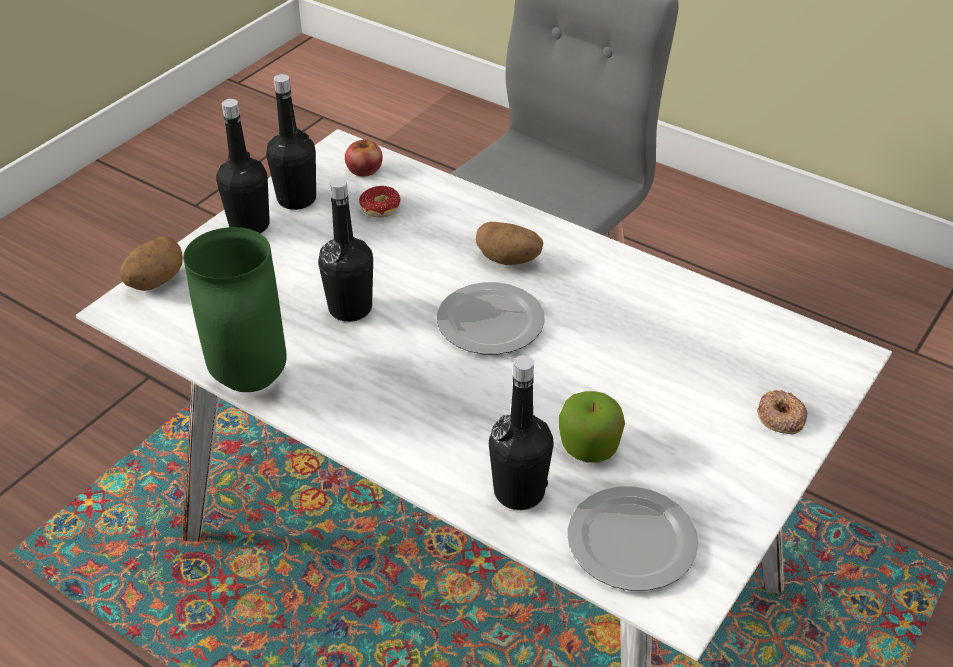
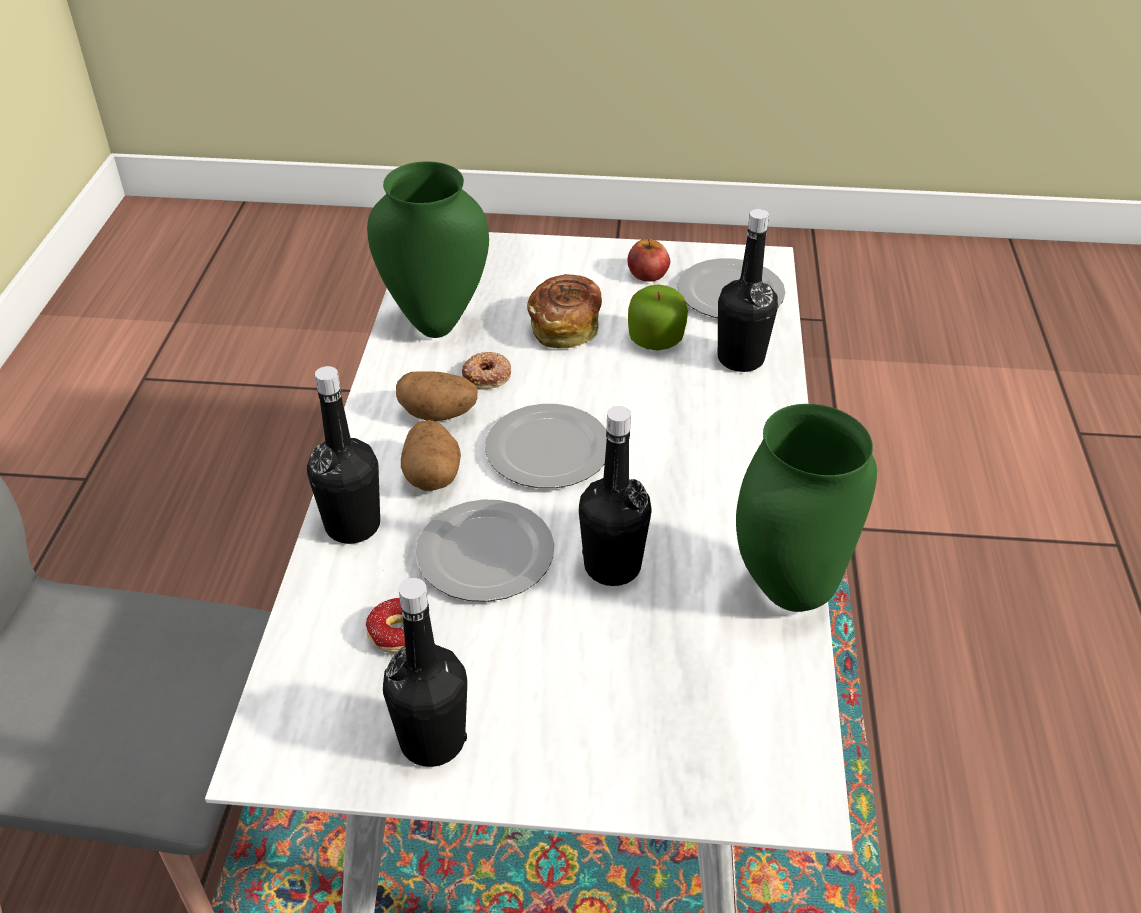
camera: 120 degrees left, 0 degrees up
potato [120,236,183,291] -> potato moved to [396,371,478,421]
black bottle [216,99,270,233] -> black bottle moved to [307,366,380,544]
apple [345,140,383,177] -> apple moved to [627,237,670,282]
donut [757,390,808,434] -> donut moved to [462,352,511,390]
none -> green vase [367,161,489,338]
none -> plate [416,499,554,602]
none -> bread [527,274,602,348]

